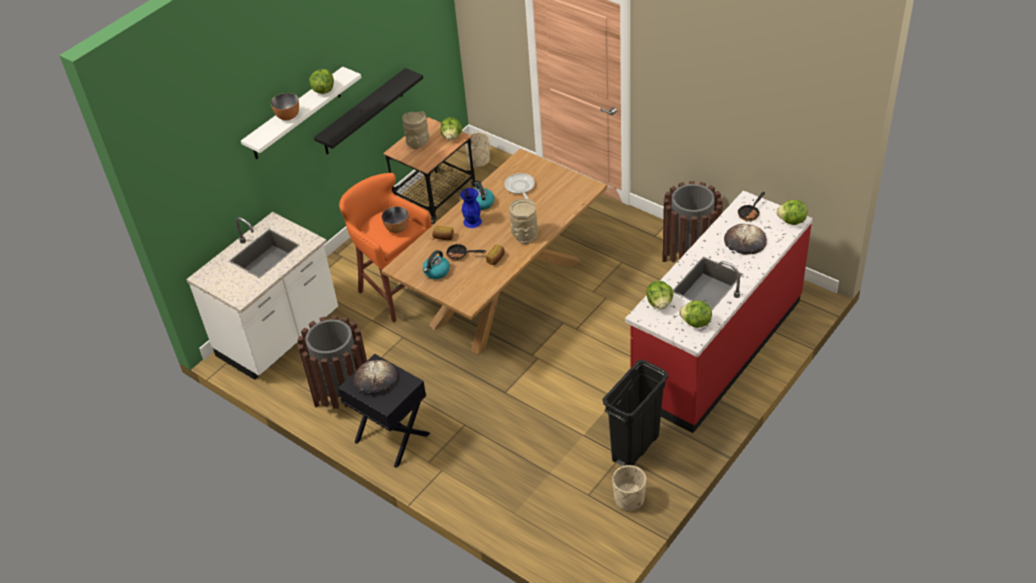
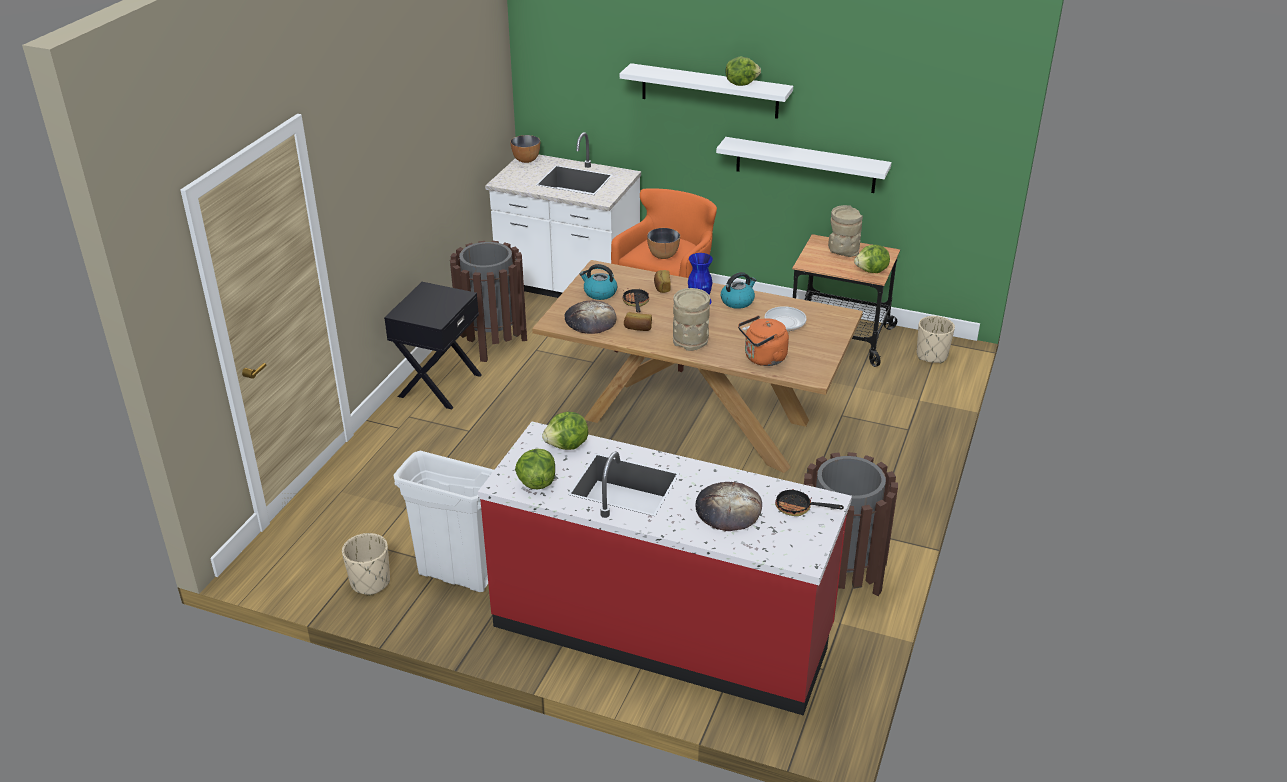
camera: 70 degrees right, 10 degrees down
bowl [271,93,299,120] -> bowl moved to [510,135,540,163]
black shelf [314,68,423,154] -> white shelf [716,137,892,193]
bread [354,360,398,394] -> bread moved to [564,300,617,334]
black trash can [602,360,669,466] -> white trash can [393,451,494,592]
lettuce [776,200,807,225] -> none
none -> orange kettle [738,316,789,366]

